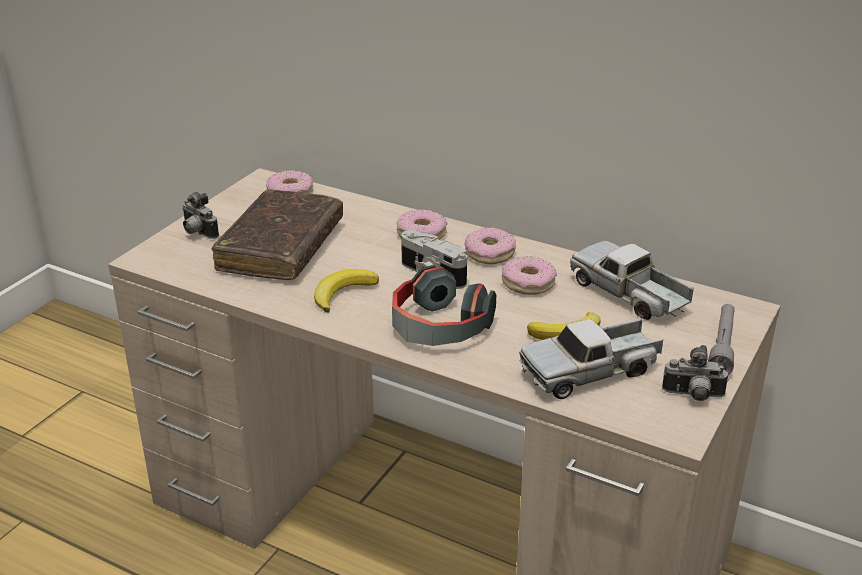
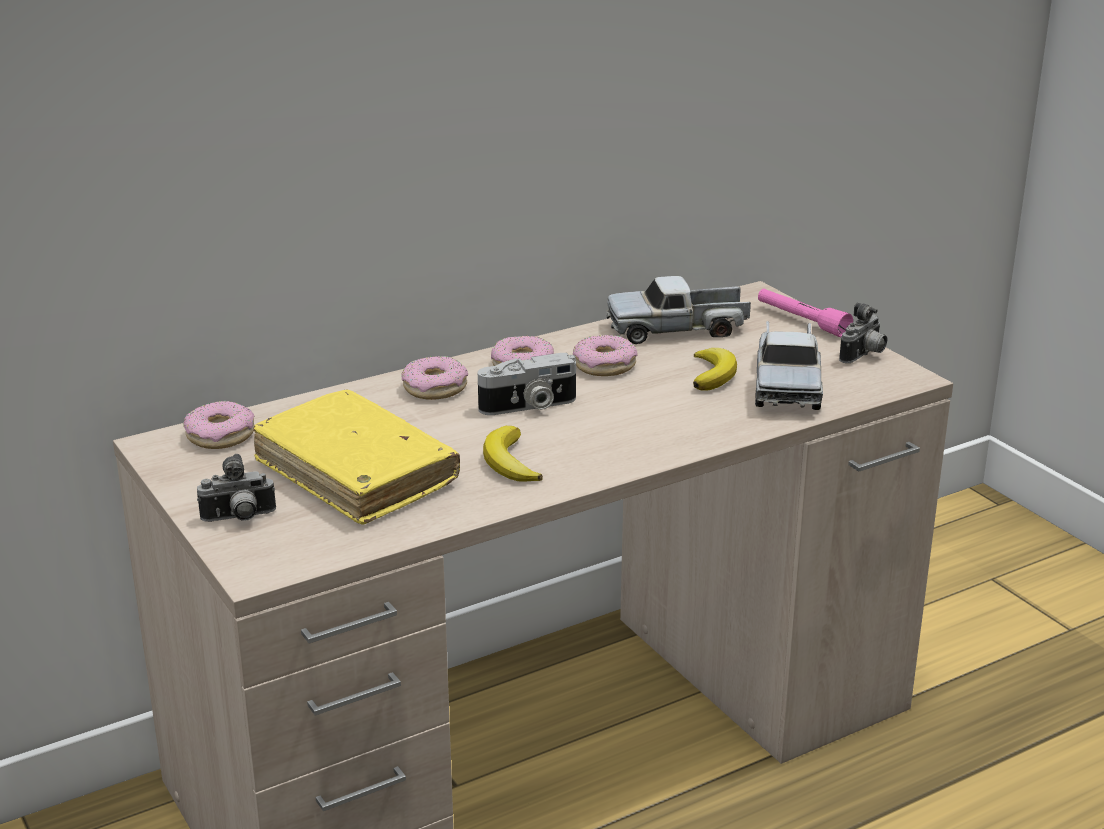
camera: 60 degrees left, 5 degrees down
brown book [211,189,343,280] -> yellow book [253,390,460,525]
headphones [392,265,496,346] -> none
grey flashlight [708,304,735,375] -> pink flashlight [758,289,853,337]

